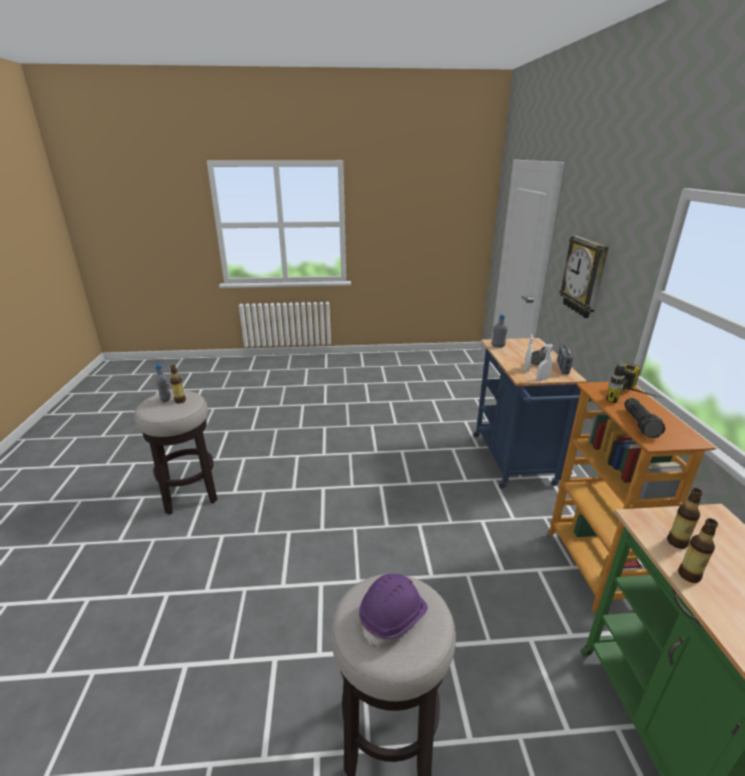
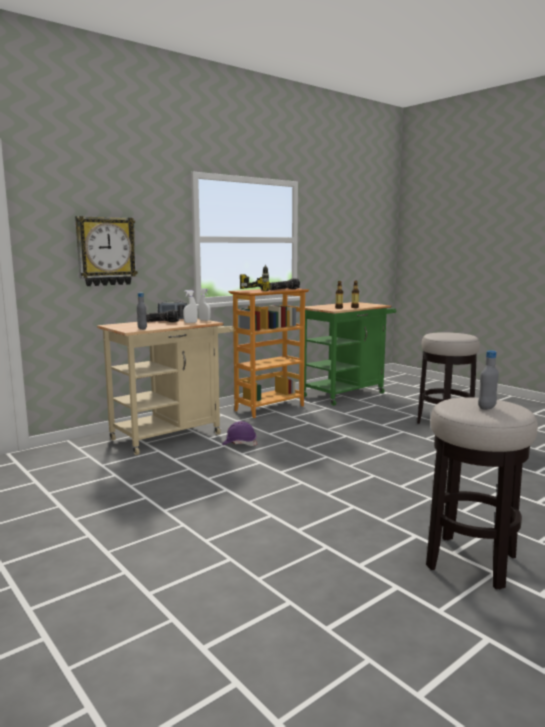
camera: 125 degrees left, 15 degrees down
bottle [170,365,186,403] -> none
purple hard hat [359,574,428,645] -> purple hard hat moved to [222,421,257,446]
blue cart [473,338,592,489] -> beige cart [97,318,234,455]

